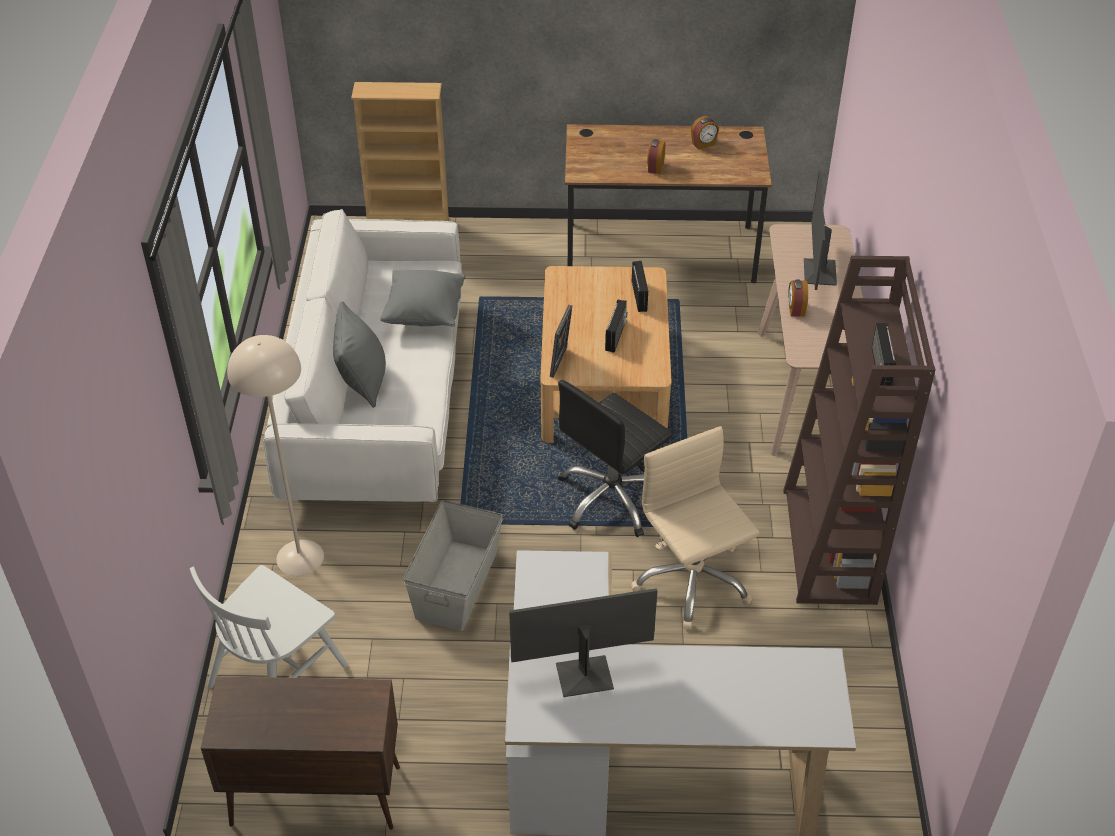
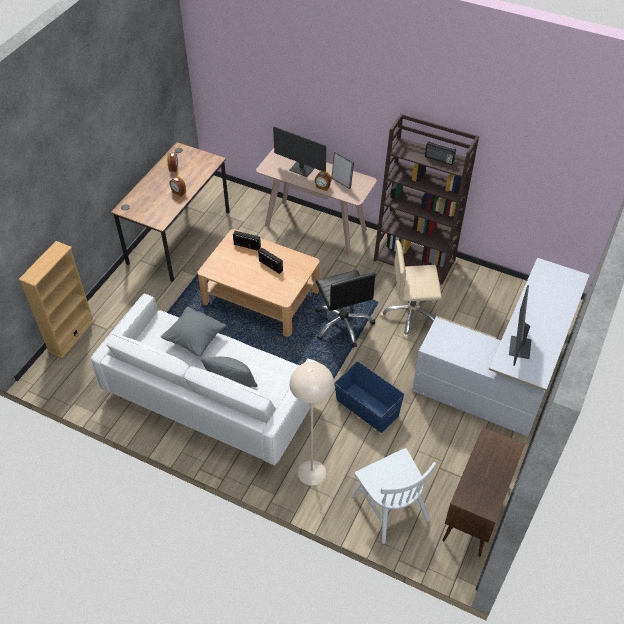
camera: 65 degrees left, 5 degrees up
grey storage box [403,500,503,631] -> blue storage box [334,361,404,433]
picture frame [550,305,572,378] -> picture frame moved to [332,151,354,189]

